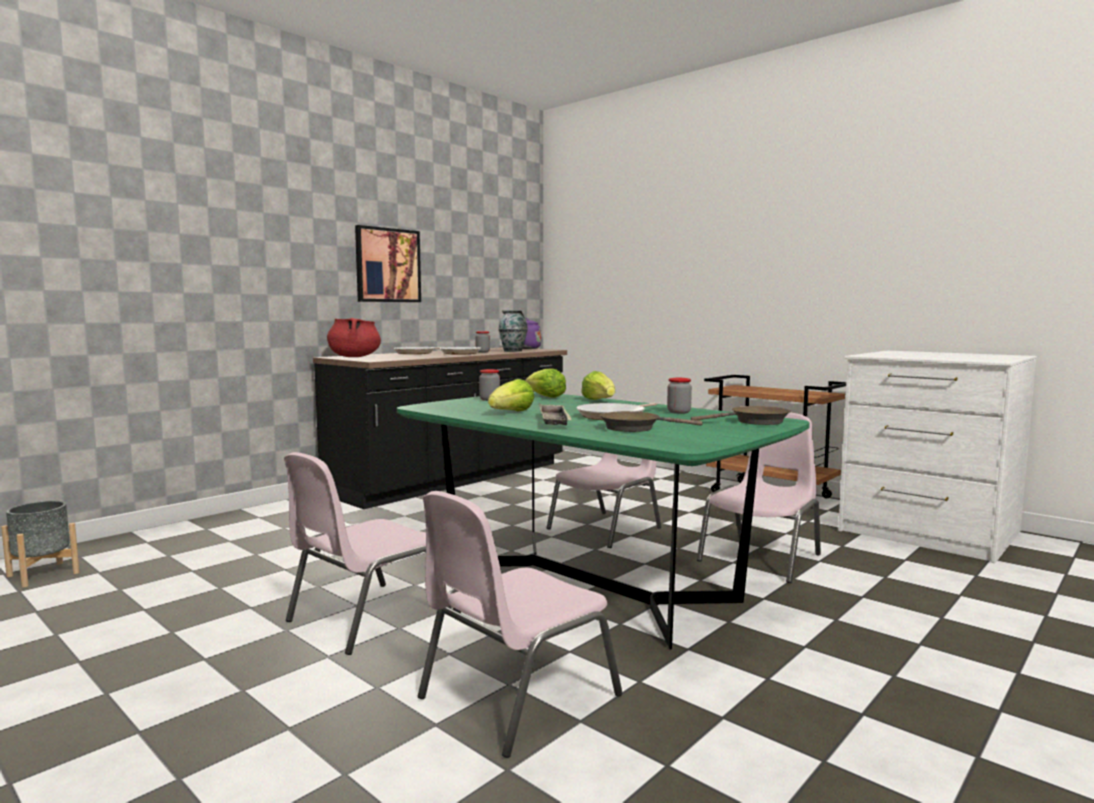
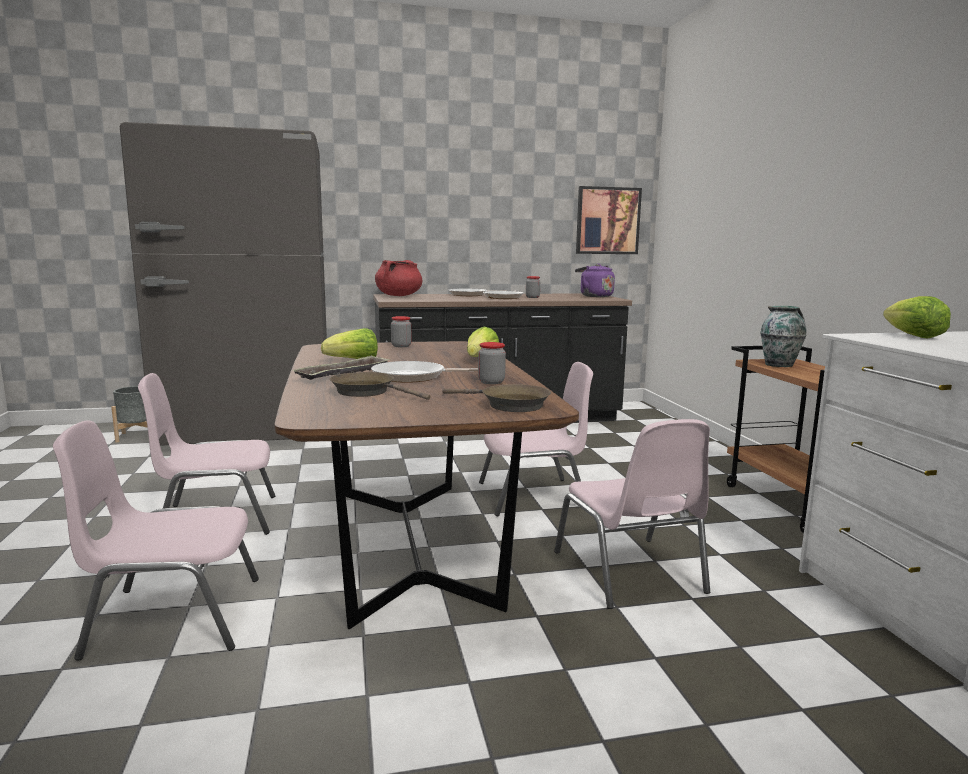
camera: 35 degrees right, 5 degrees up
picture [355,225,421,302] -> picture moved to [576,186,642,254]
green dining table [397,391,810,649] -> brown dining table [275,341,579,630]
vase [499,310,528,352] -> vase moved to [760,306,806,367]
lettuce [525,369,566,398] -> lettuce moved to [883,296,951,338]
pink chair [697,412,821,583] -> pink chair turned 90 degrees clockwise [554,419,710,609]
none -> grey fridge [120,122,327,446]

